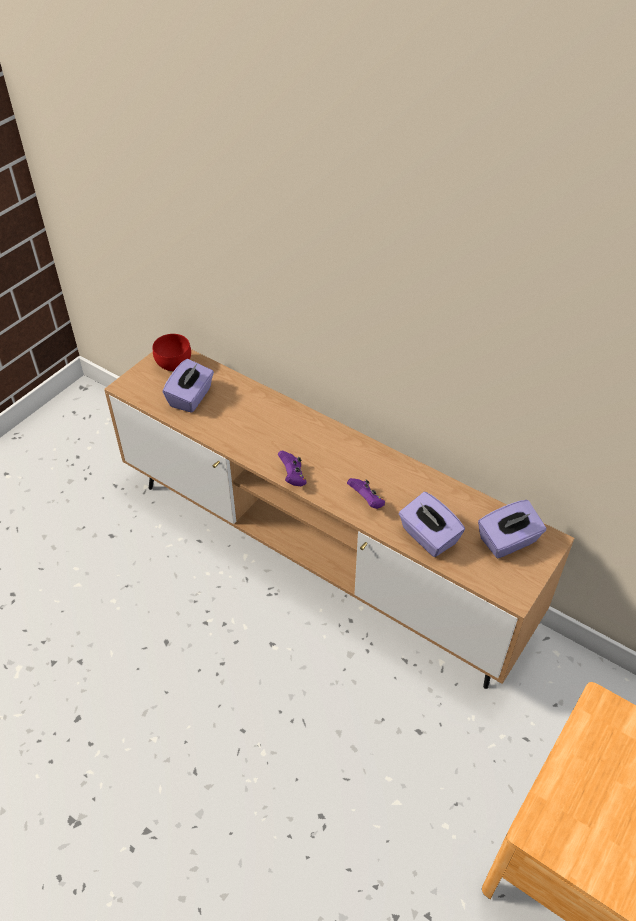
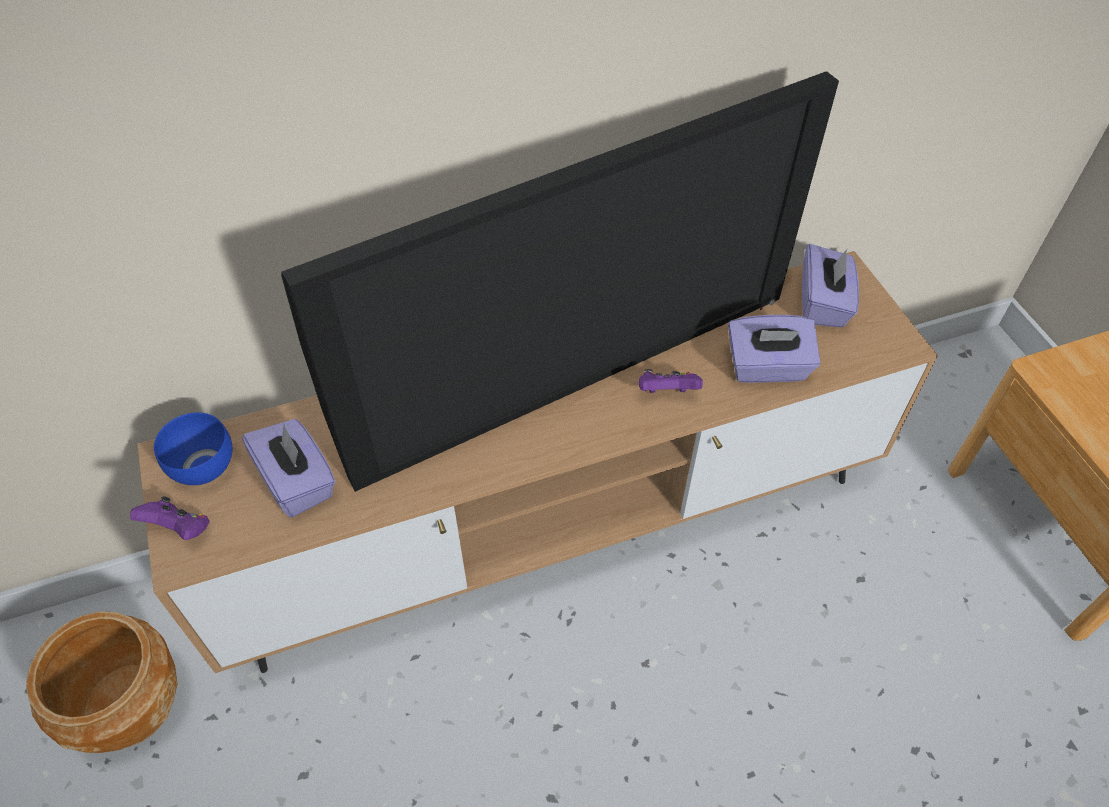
camera: 55 degrees left, 5 degrees up
red bowl [153,334,191,372] -> blue bowl [154,412,232,485]
purple game controller [278,450,307,486] -> purple game controller moved to [130,496,210,540]
none -> brown planter [26,612,177,753]
none -> television [281,71,839,492]

